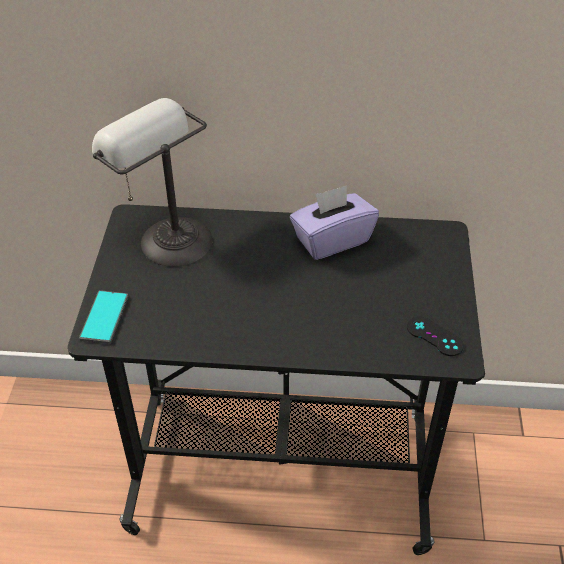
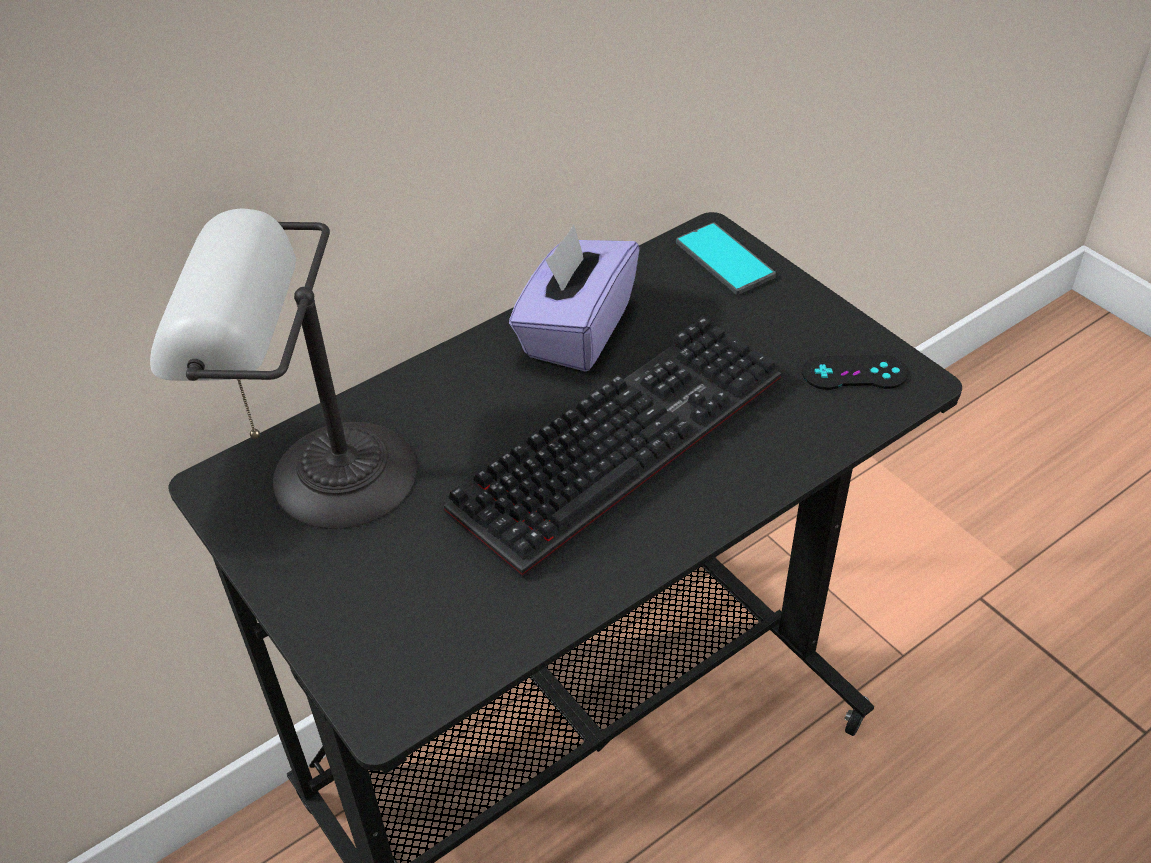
camera: 40 degrees left, 0 degrees up
phone [79,290,128,344] -> phone moved to [676,222,776,295]
none -> keyboard [444,316,781,579]

